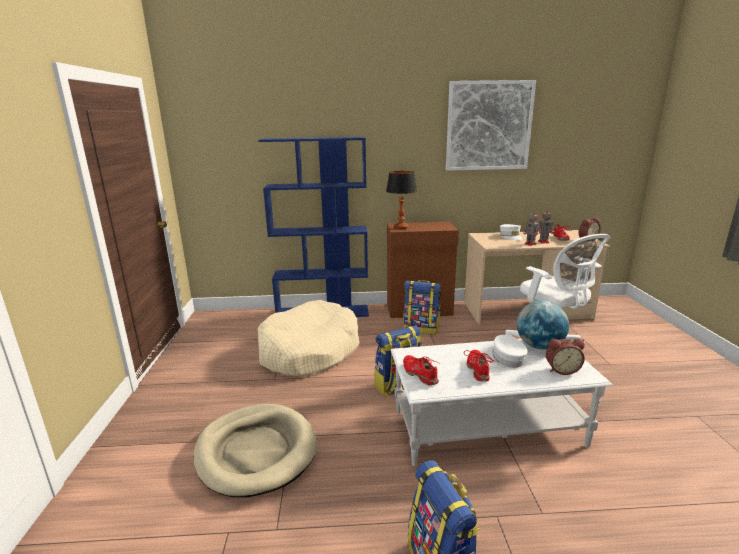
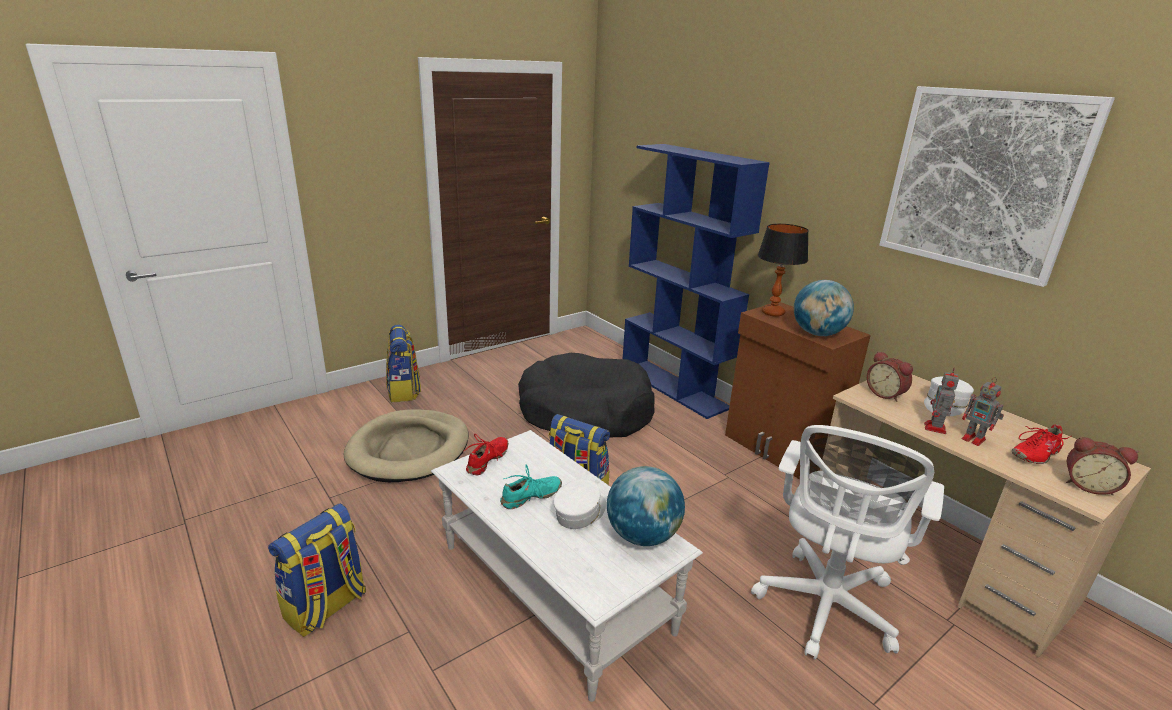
camera: 55 degrees right, 5 degrees up
beige dog bed [257,300,360,377] -> black dog bed [518,353,655,437]
backpack [403,280,441,335] -> backpack moved to [386,325,421,402]
red shoe [464,350,499,382] -> turquoise shoe [500,465,562,509]
alarm clock [546,339,585,375] -> alarm clock moved to [867,351,913,402]
none -> globe [794,280,854,336]

